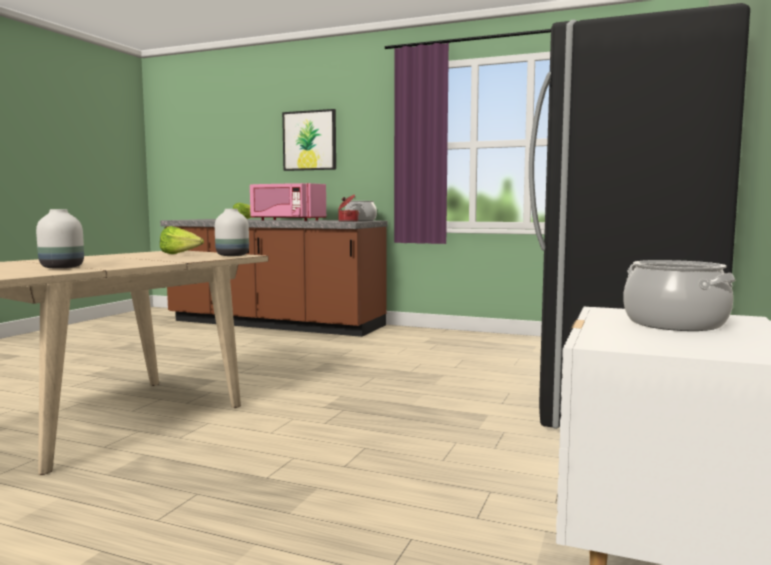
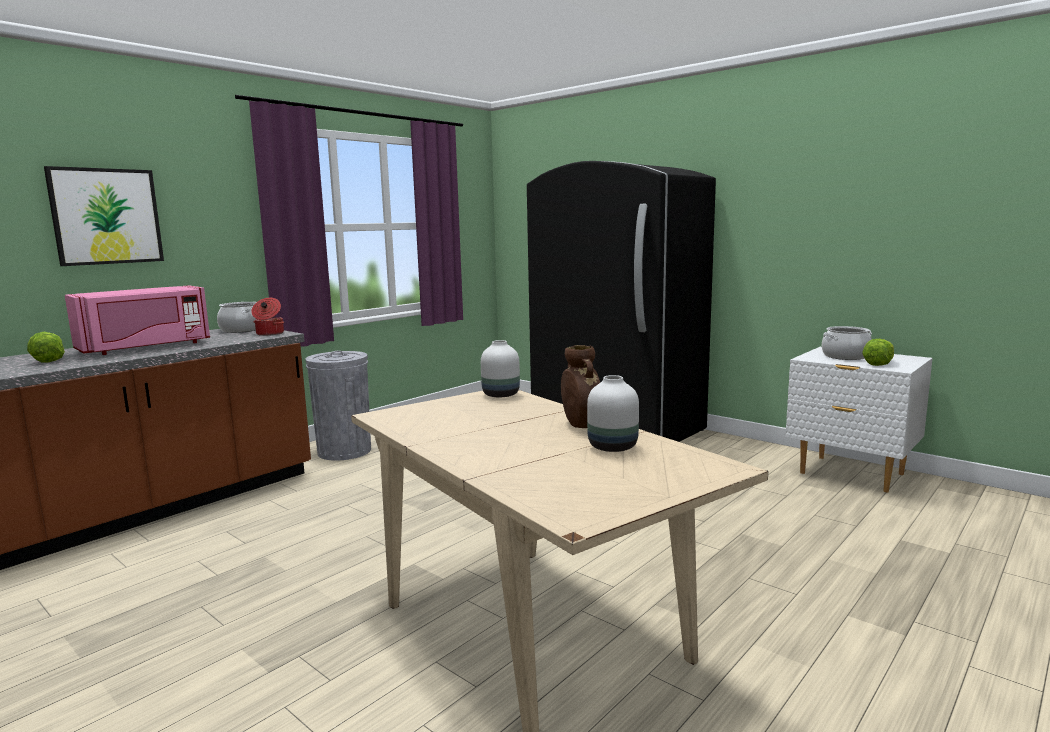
camera: 70 degrees left, 5 degrees up
lettuce [160,226,204,254] -> lettuce moved to [862,339,894,366]
none -> grey trash can [305,351,371,461]
none -> brown vase [561,345,600,428]

